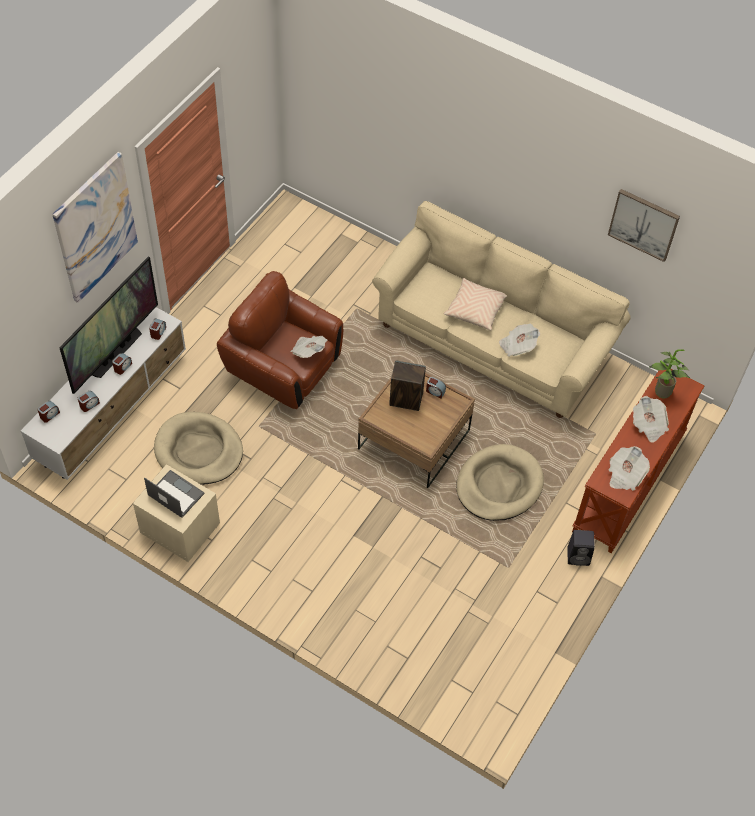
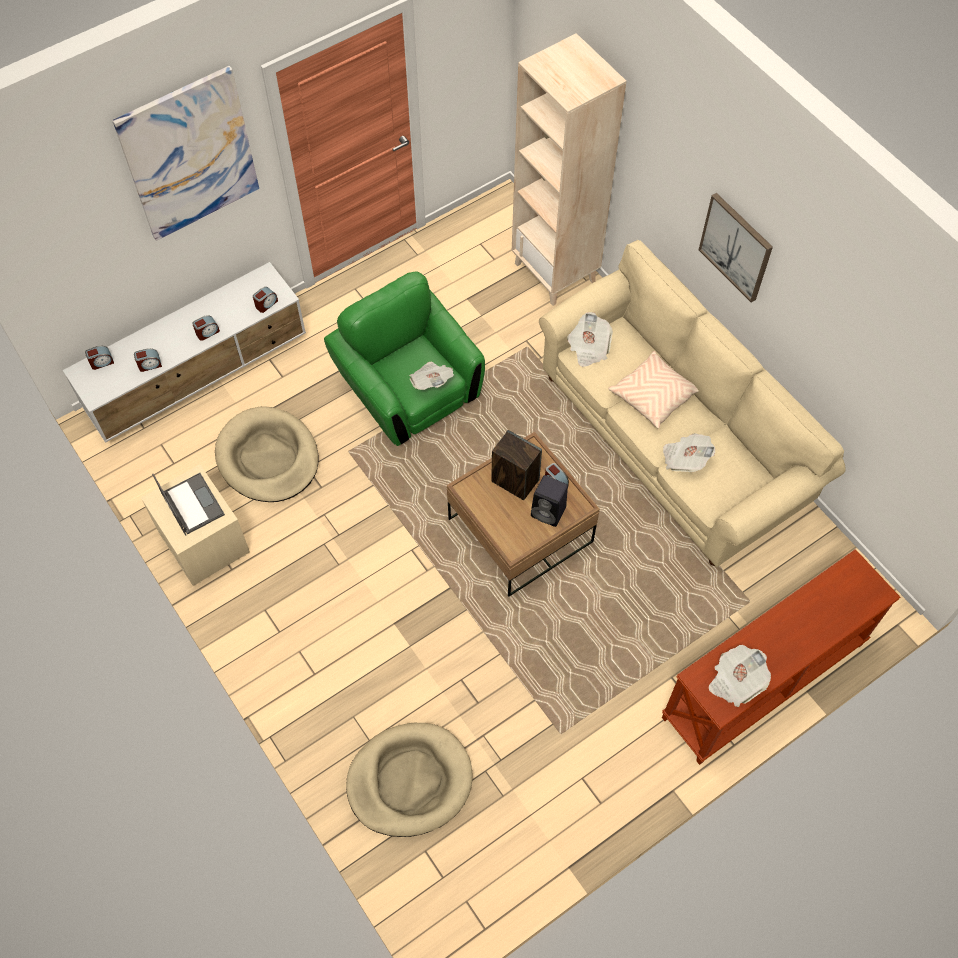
camera: 25 degrees right, 5 degrees up
television [59,256,158,394] -> none
brown armchair [217,271,343,409] -> green armchair [324,271,485,446]
beige dog bed [456,444,544,521] -> beige dog bed moved to [346,723,472,837]
black speaker [567,530,595,566] -> black speaker moved to [531,475,568,527]
picture [608,189,680,262] -> picture moved to [699,193,773,303]
newspaper [633,396,669,443] -> newspaper moved to [567,312,613,367]
potted plant [649,349,690,398] -> none
none -> beige bookcase [512,33,627,306]

